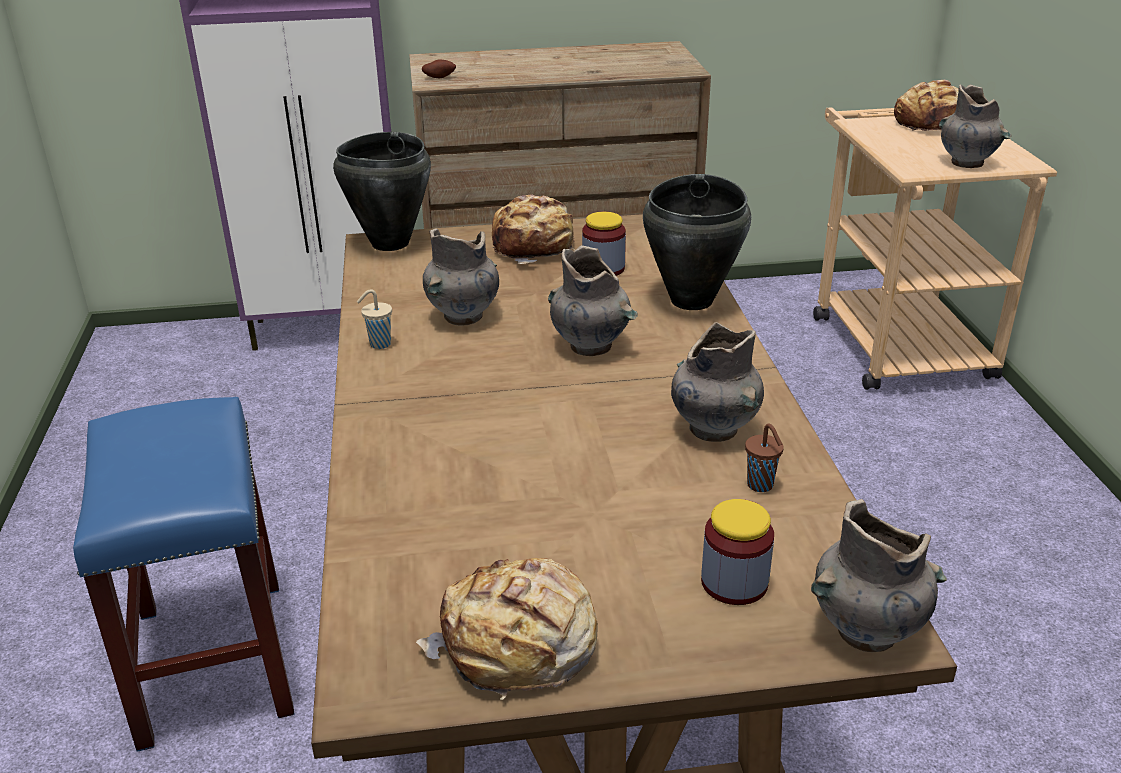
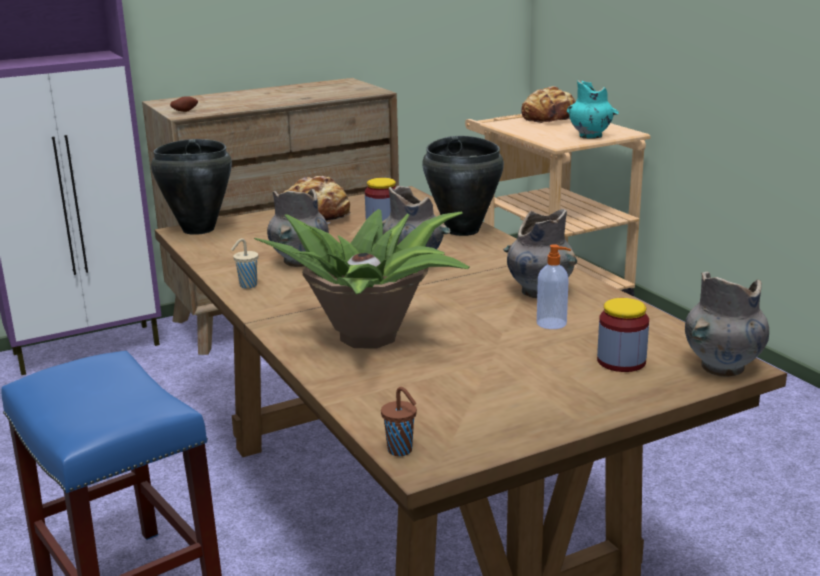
camera: 20 degrees left, 10 degrees down
bread [416,558,598,700] -> none
brown cup [745,424,784,492] -> brown cup moved to [381,387,417,456]
grey vase [939,84,1012,168] -> turquoise vase [567,80,619,139]
none -> potted plant [254,209,470,349]
none -> soap dispenser [537,244,571,329]

